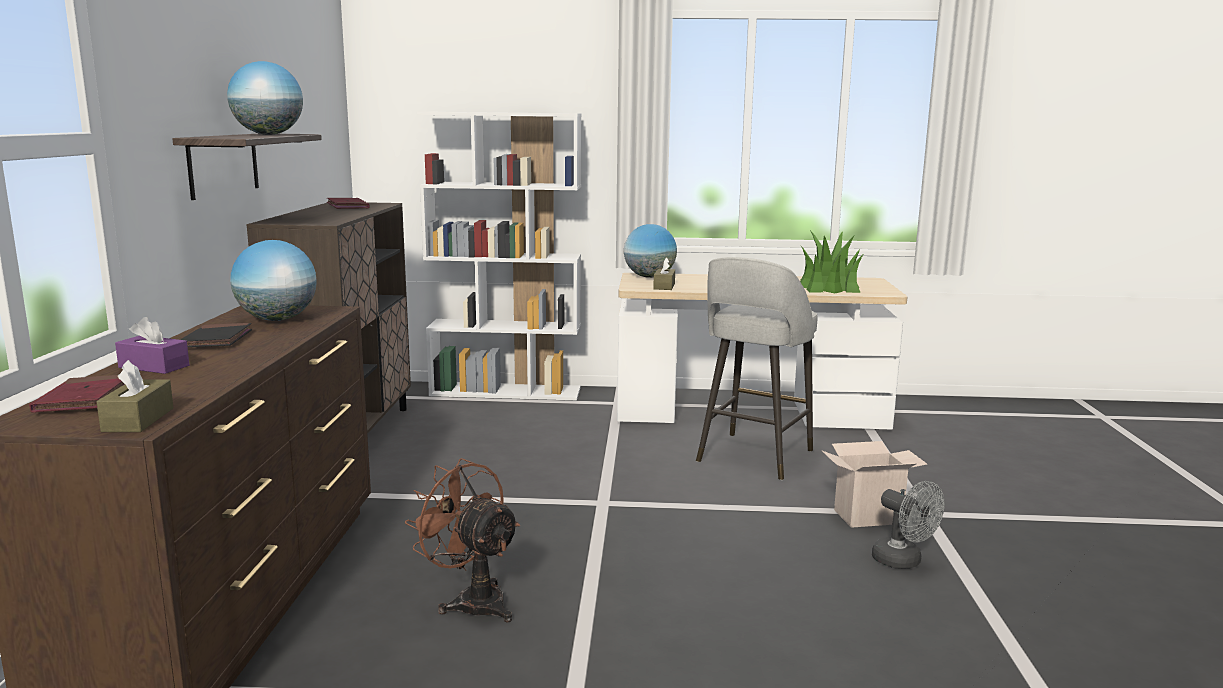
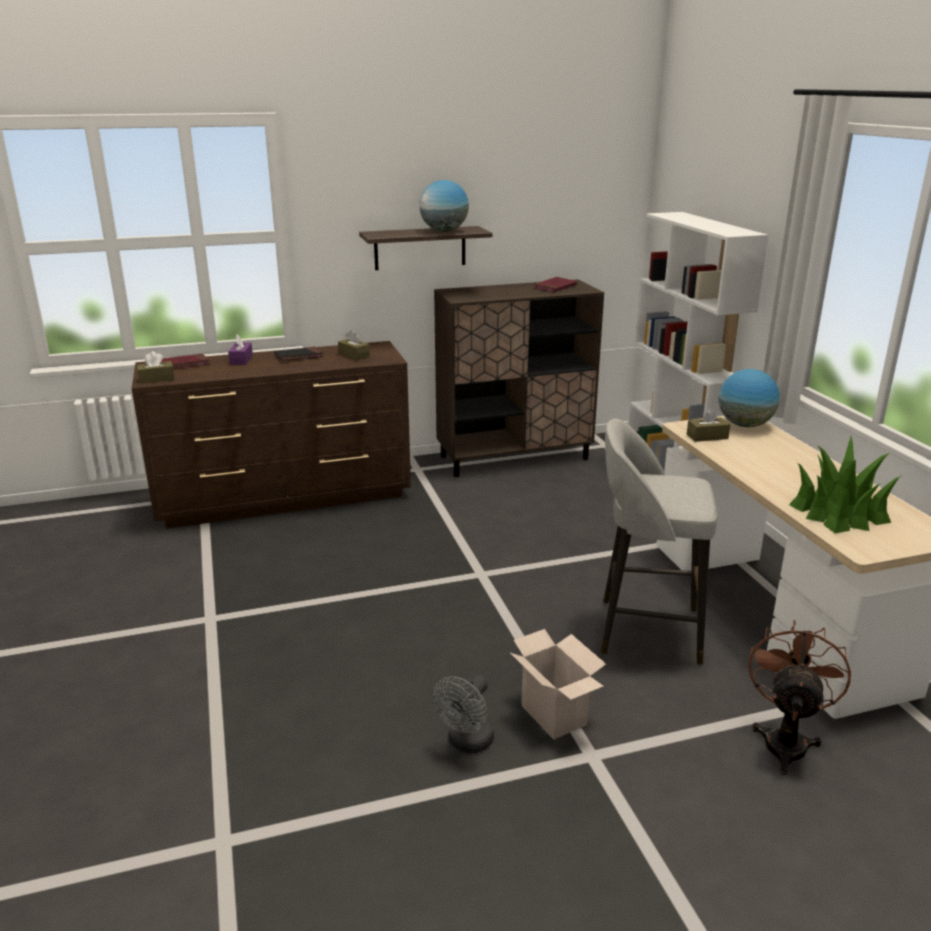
camera: 70 degrees right, 10 degrees up
globe [230,240,317,321] -> brown tissue box [338,330,370,361]
brown fan [405,458,520,623] -> brown fan moved to [748,620,851,775]

